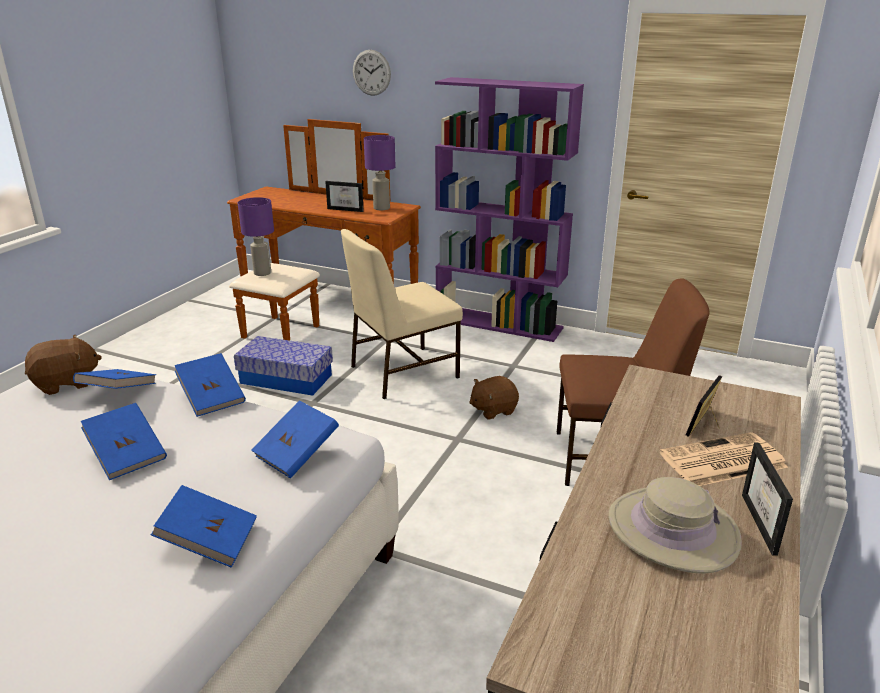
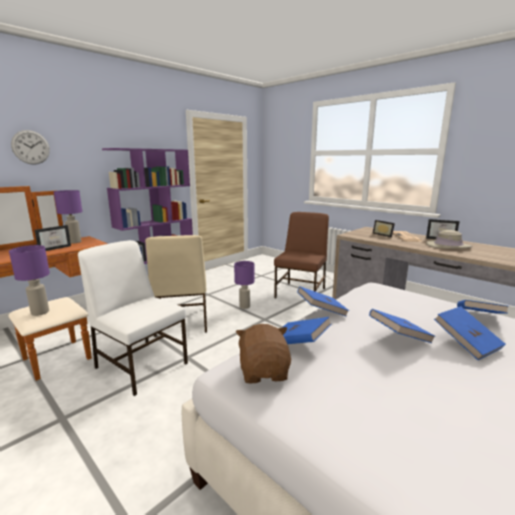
camera: 70 degrees left, 10 degrees down
storage box [234,336,333,396] -> white chair [78,240,188,396]
blue book [251,400,339,478] -> blue book moved to [434,306,506,360]
brown plush toy [469,376,519,420] -> purple table lamp [234,261,254,309]

